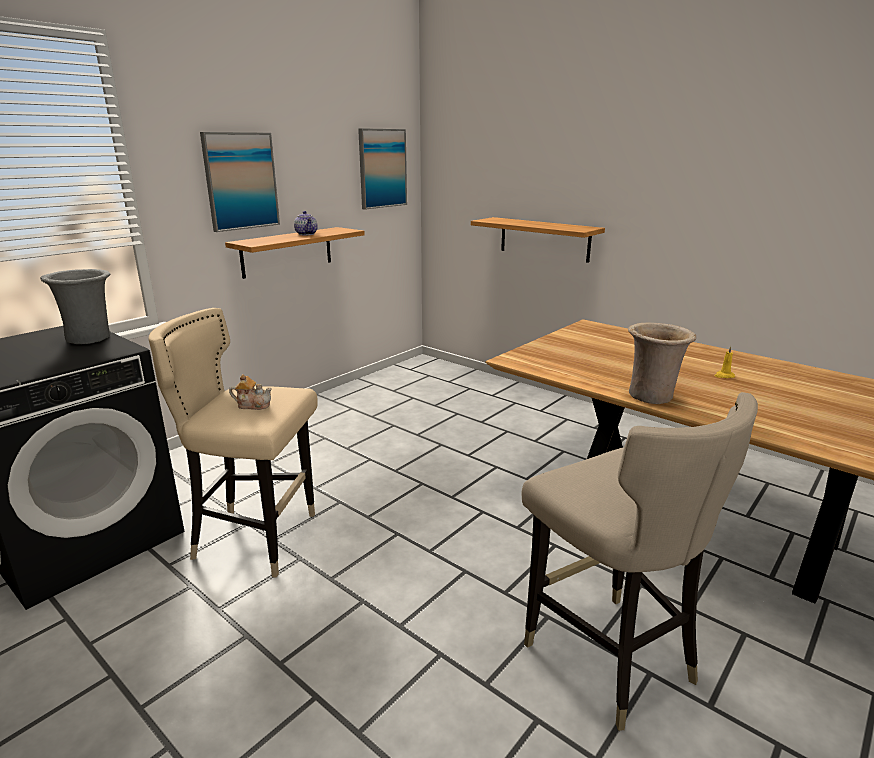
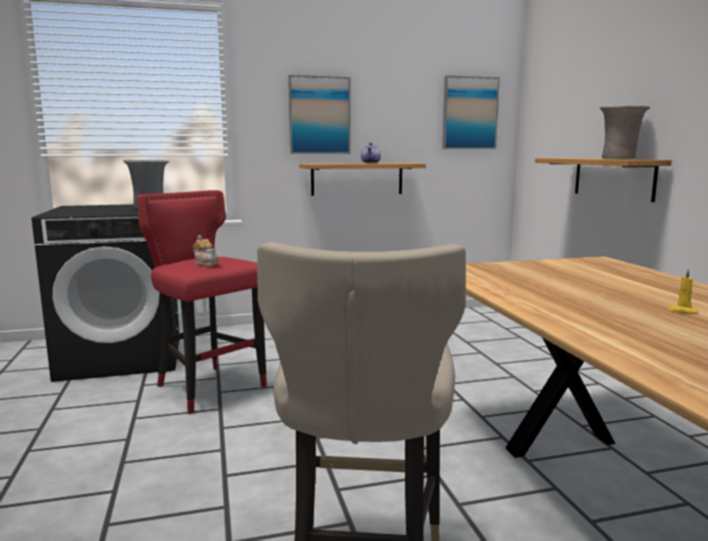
camera: 35 degrees right, 10 degrees down
beige stool [148,308,318,578] -> red stool [137,190,267,414]
beige vase [628,323,696,404] -> beige vase moved to [600,105,651,159]

